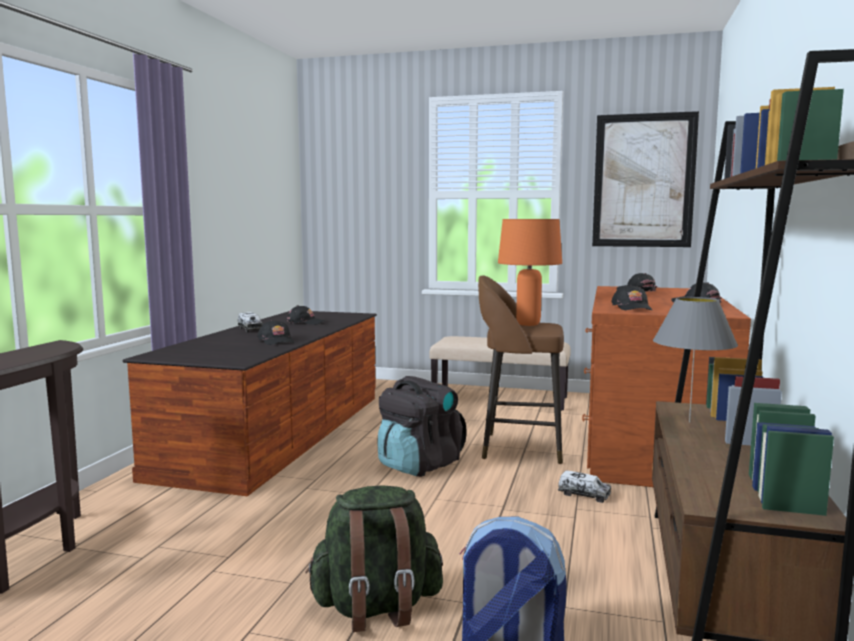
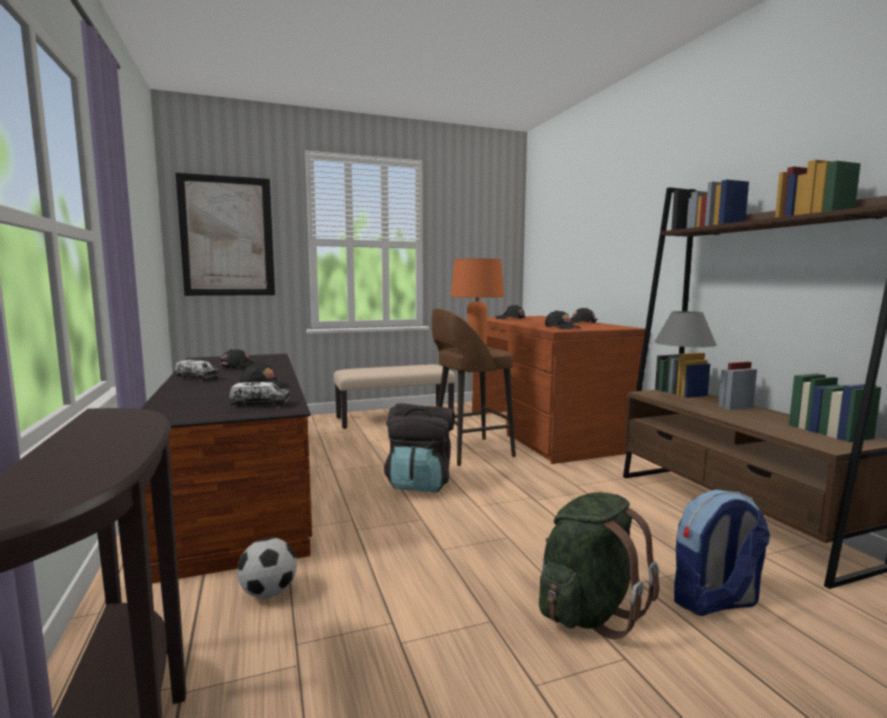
camera: 35 degrees left, 0 degrees up
toy truck [558,470,611,503] -> toy truck moved to [229,382,290,408]
picture [592,111,699,247] -> picture moved to [175,173,275,296]
none -> football [237,537,297,599]

